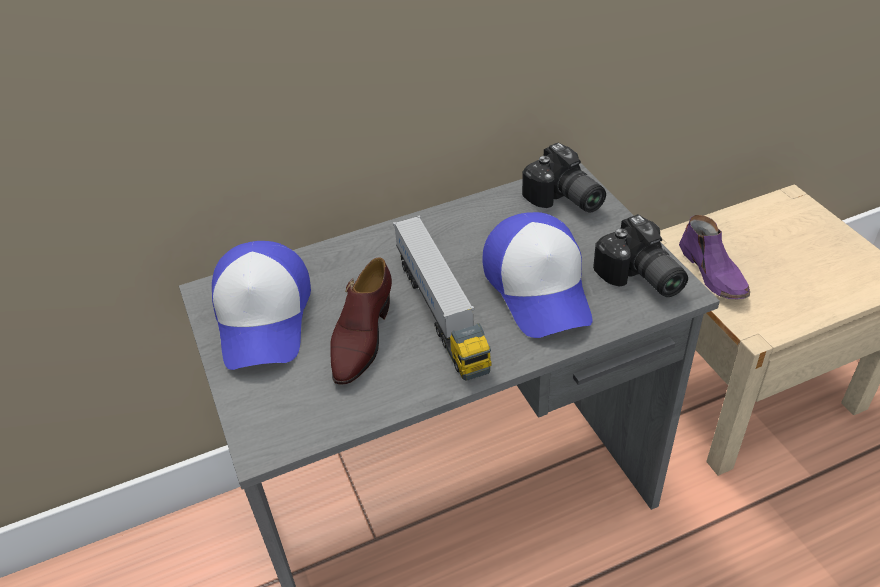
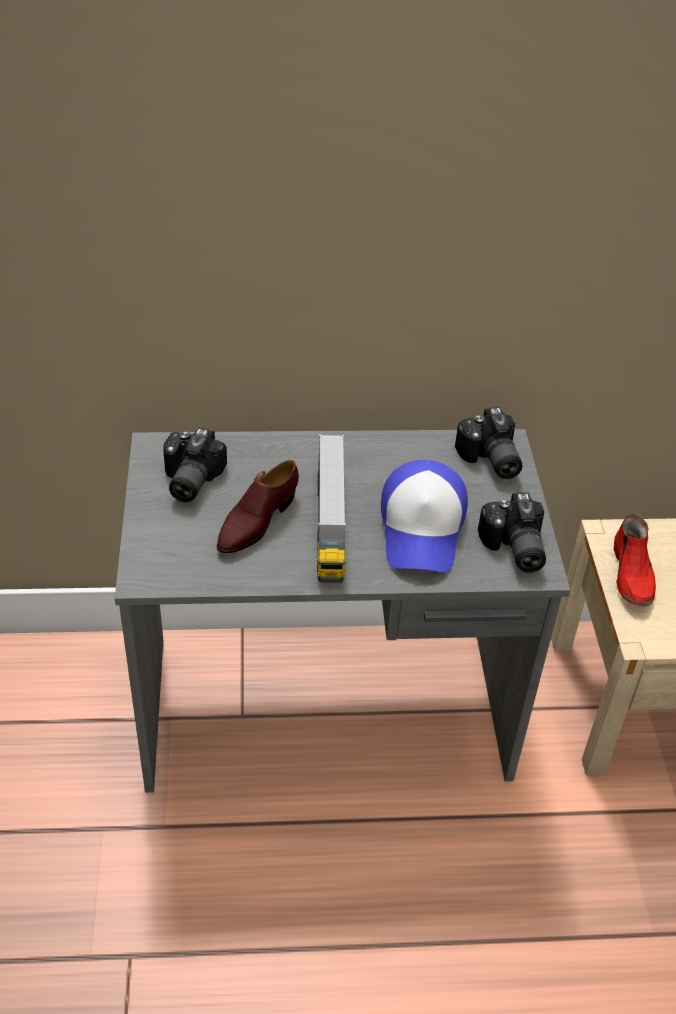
camera: 15 degrees right, 0 degrees up
cap [212,241,311,370] -> camera [163,428,227,502]
purple shoe [679,215,750,299] -> red shoe [614,514,656,606]

